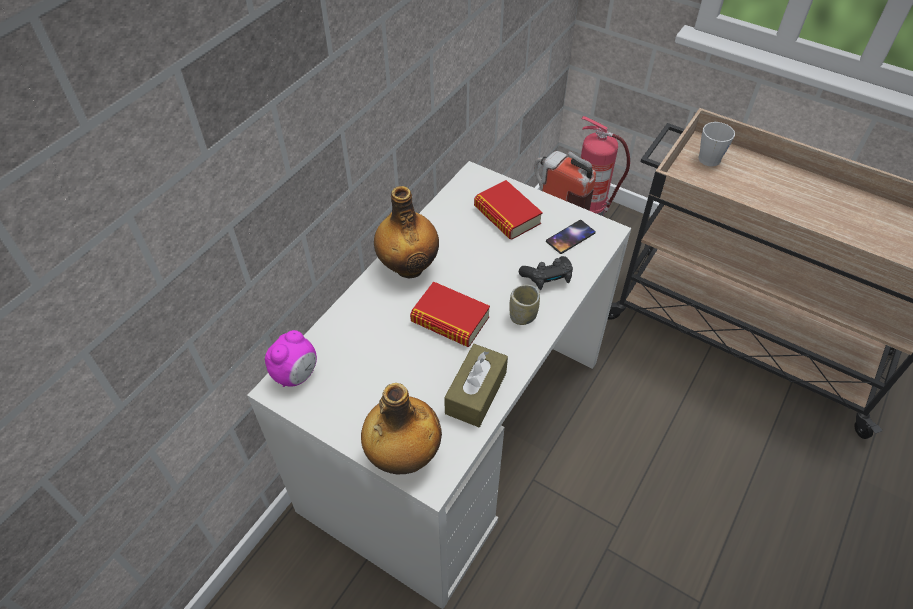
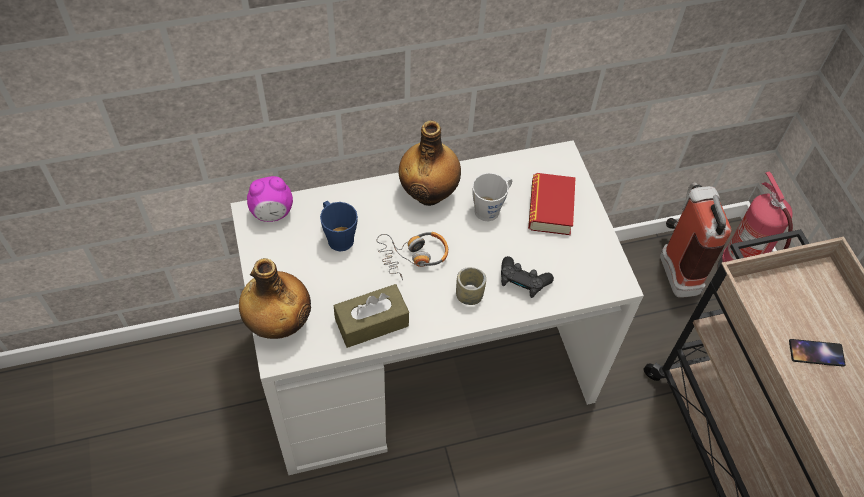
camera: 40 degrees right, 5 degrees up
book [410,281,490,347] -> headphones [377,232,448,280]
phone [546,220,596,254] -> phone moved to [789,339,846,367]
grey mug [699,122,735,167] -> grey mug moved to [472,173,512,221]
none -> blue mug [320,201,358,251]

